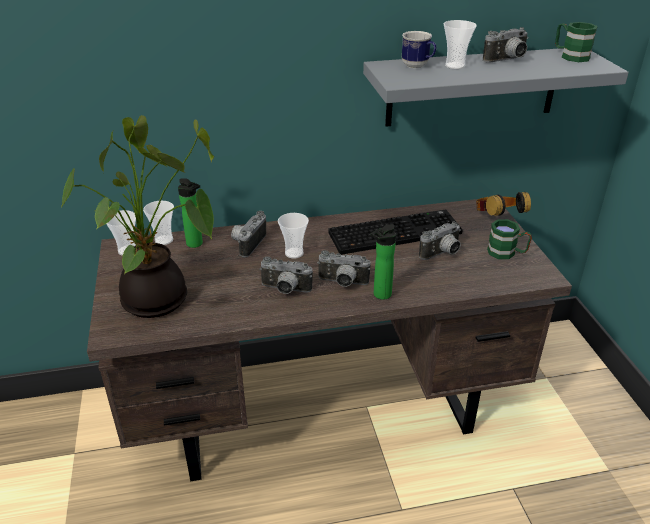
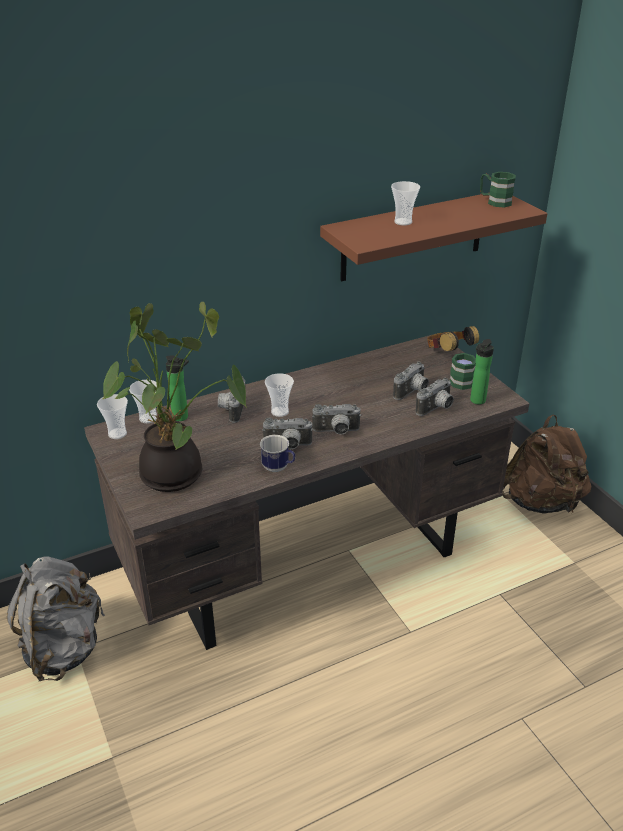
camera: 15 degrees left, 0 degrees up
keyboard [328,210,463,255] -> none
grey shelf [363,48,629,127] -> brown shelf [320,194,547,282]
bottle [371,224,396,300] -> bottle moved to [470,339,494,404]
mug [402,31,436,68] -> mug moved to [260,435,295,472]
camera [483,27,529,63] -> camera moved to [416,378,454,416]
none -> grey backpack [7,557,105,681]
none -> brown backpack [502,415,592,514]

